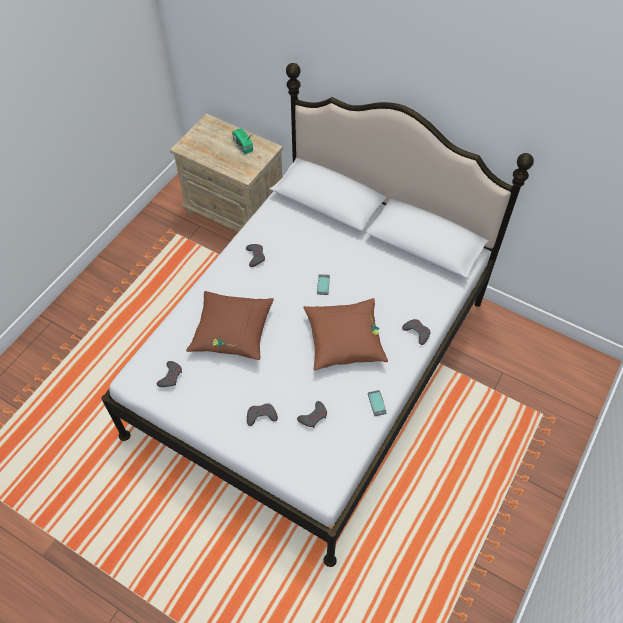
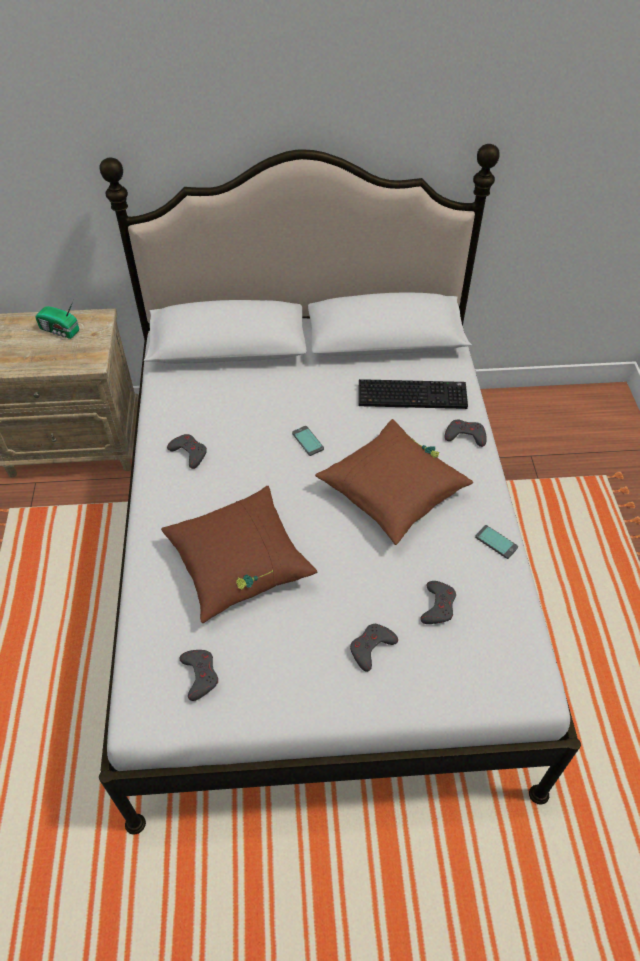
camera: 35 degrees left, 5 degrees down
none -> keyboard [358,379,468,409]

